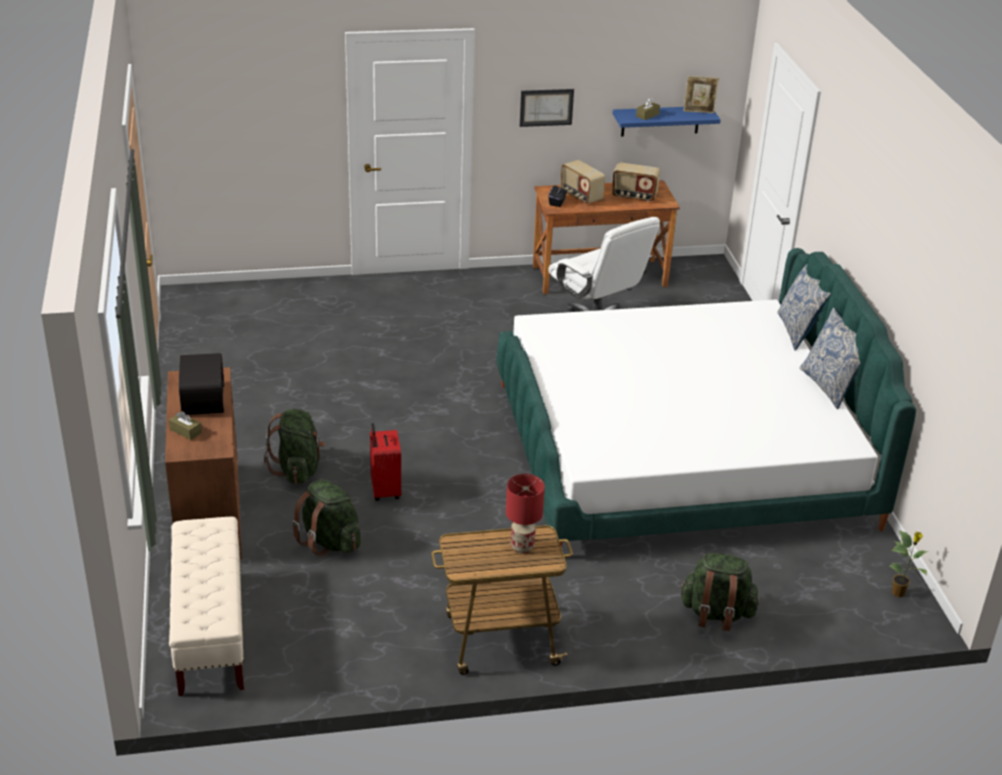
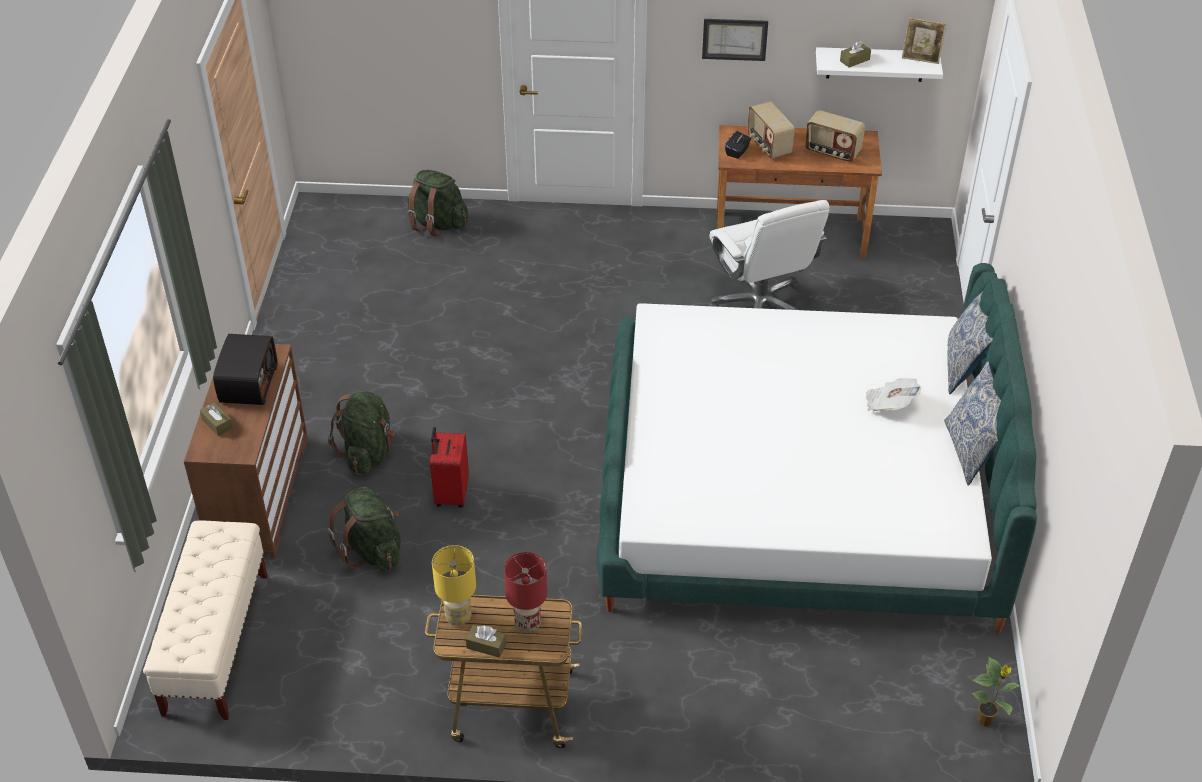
camera: 15 degrees right, 10 degrees up
blue shelf [613,107,721,136] -> white shelf [816,47,943,82]
green backpack [680,553,759,631] -> green backpack moved to [408,170,468,237]
none -> yellow table lamp [432,545,476,626]
none -> brown tissue box [466,625,506,658]
none -> newspaper [866,378,921,411]

